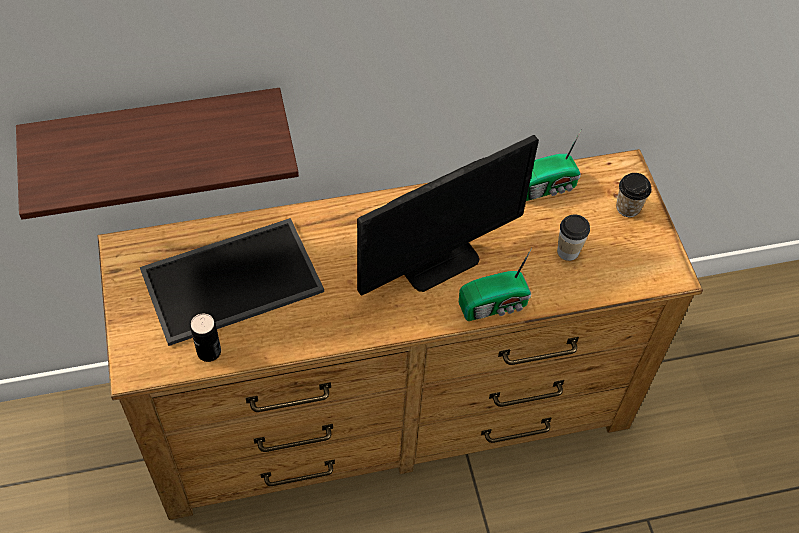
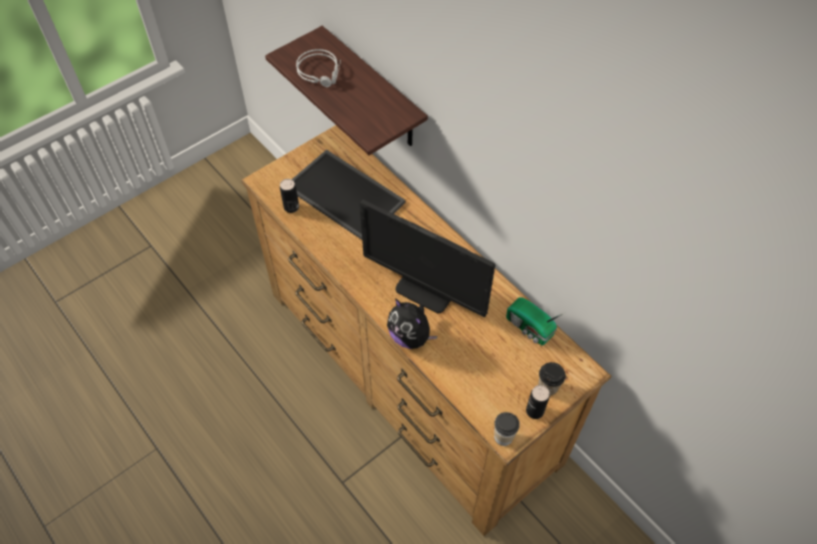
camera: 65 degrees right, 0 degrees up
radio [459,248,532,321] -> plush toy [387,299,438,349]
cup [557,215,590,261] -> cup moved to [494,412,520,446]
none -> grey headphones [296,49,341,87]
none -> can [526,385,550,419]

